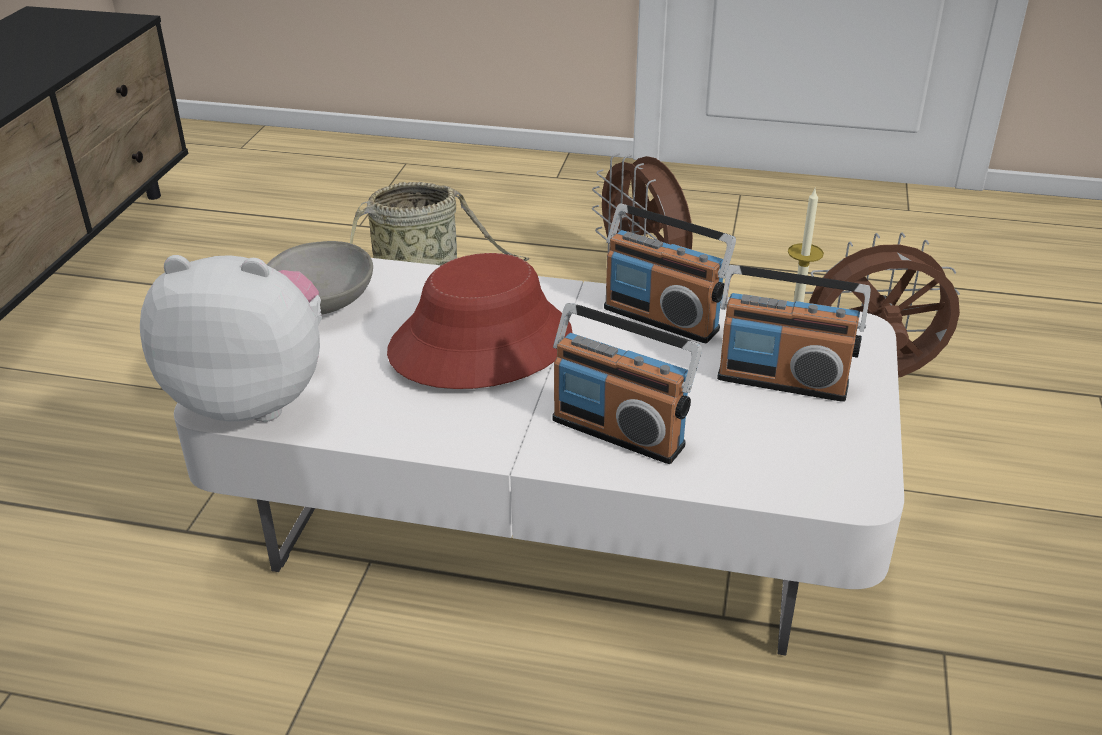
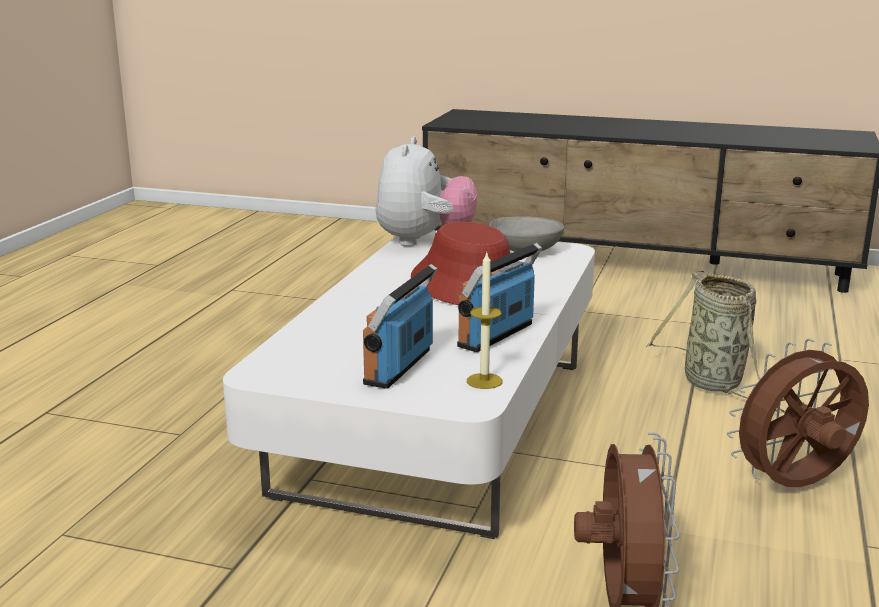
camera: 95 degrees right, 15 degrees down
radio [552,303,702,464] -> none

